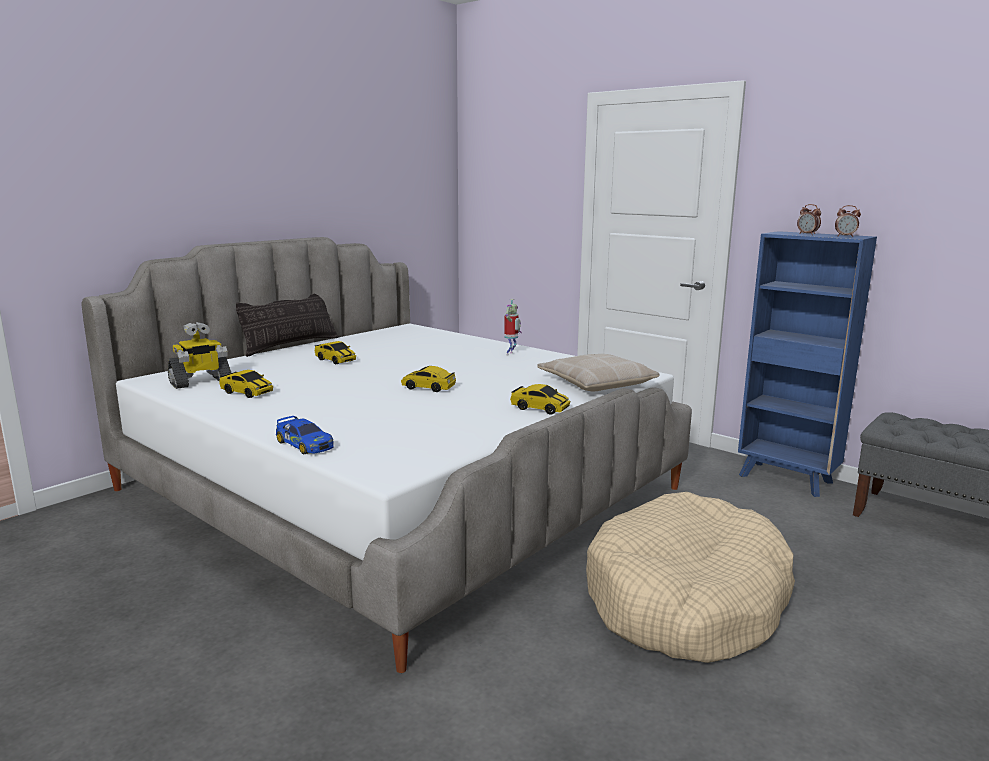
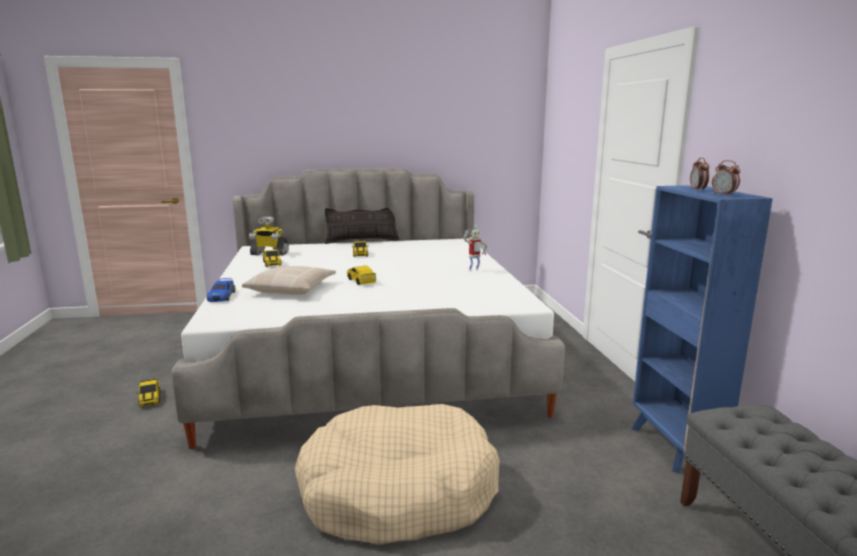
camera: 40 degrees right, 0 degrees up
toy car [510,384,570,414] -> toy car moved to [136,379,160,407]
beige pillow [537,354,660,391] -> beige pillow moved to [242,266,336,295]

